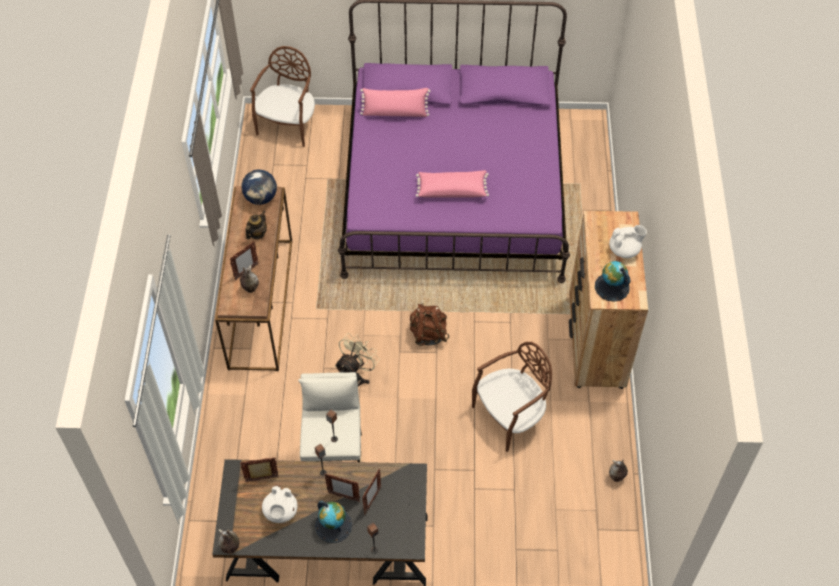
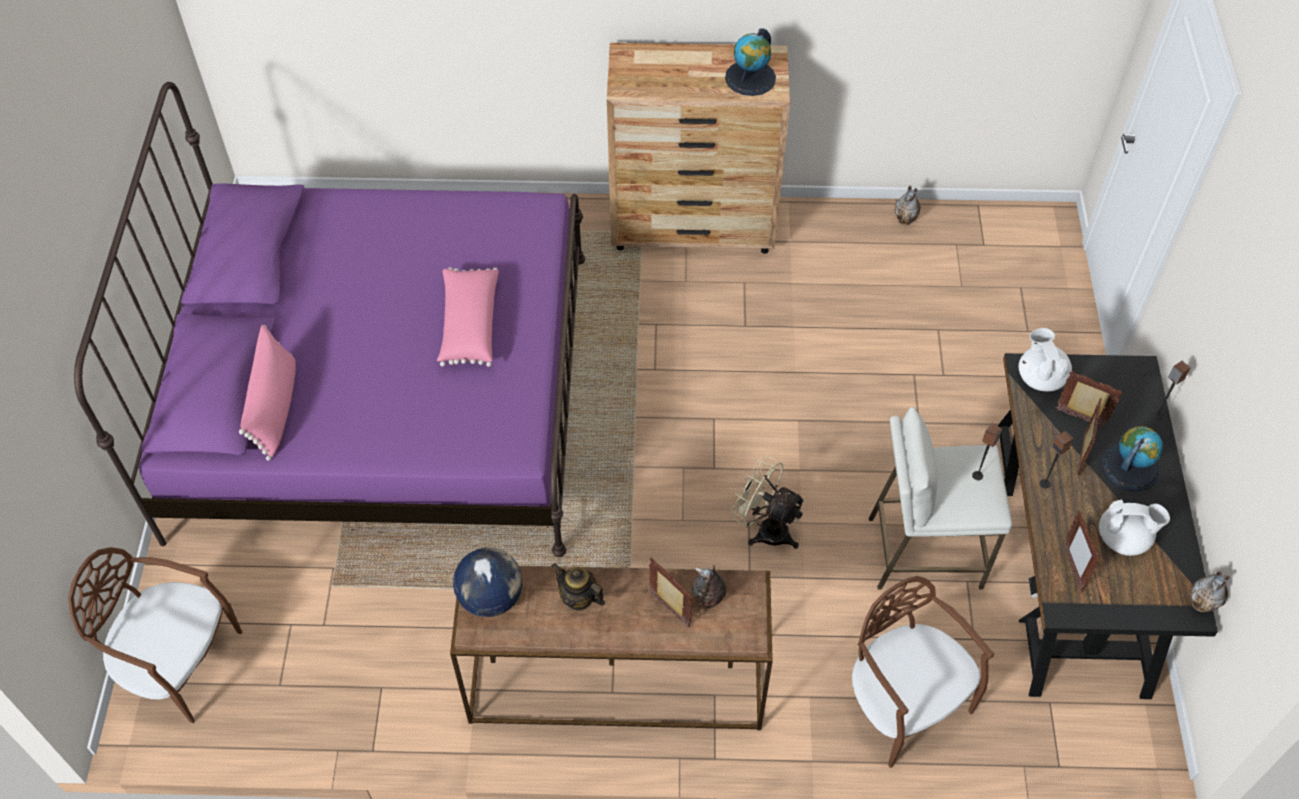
camera: 90 degrees left, 0 degrees up
brown backpack [410,303,449,346] -> none
brown chair [472,342,552,452] -> brown chair moved to [852,576,994,768]
white teapot [609,225,647,258] -> white teapot moved to [1018,328,1072,391]

